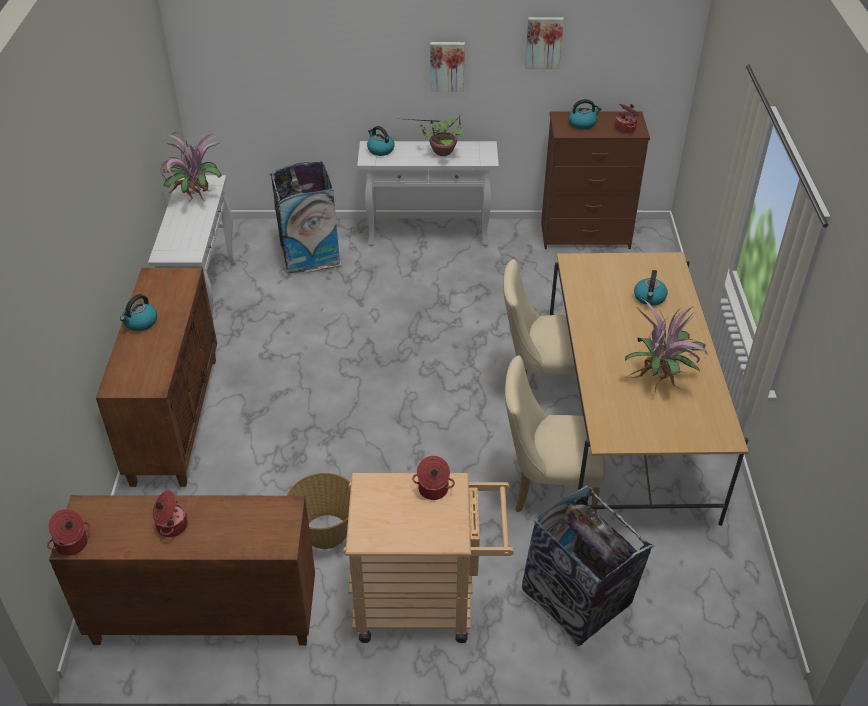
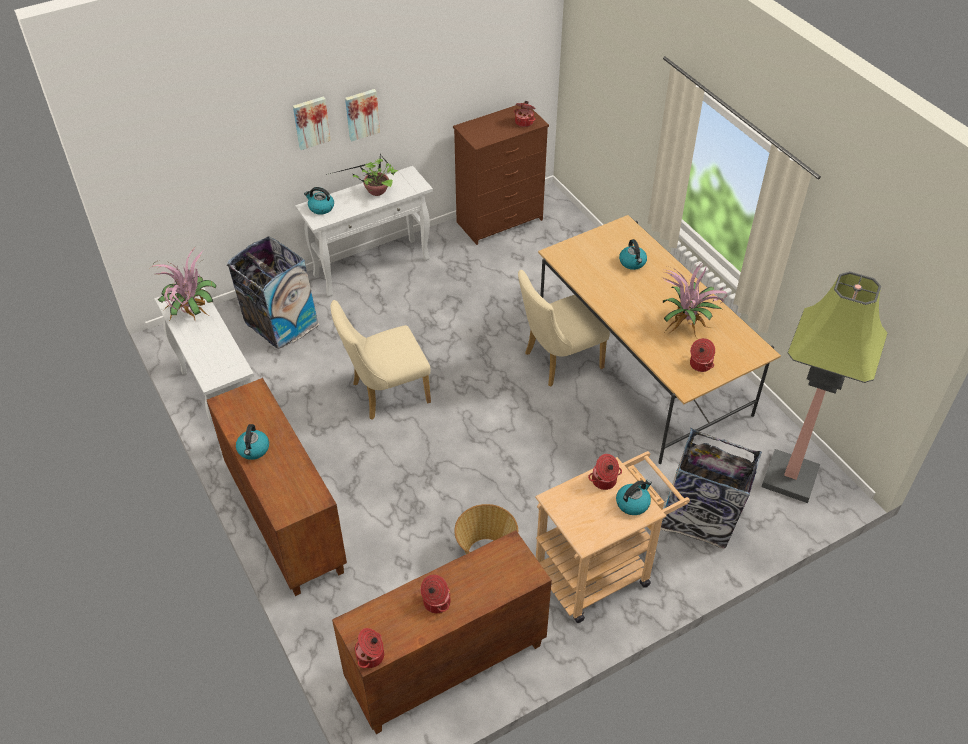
camera: 30 degrees left, 5 degrees up
beige chair [505,355,605,513] -> beige chair moved to [331,300,431,420]
picture [525,17,564,69] -> picture moved to [293,97,331,150]
kettle [569,99,602,130] -> kettle moved to [616,480,652,515]
none -> cooking pot [690,338,715,372]
none -> floor lamp [761,271,888,503]

